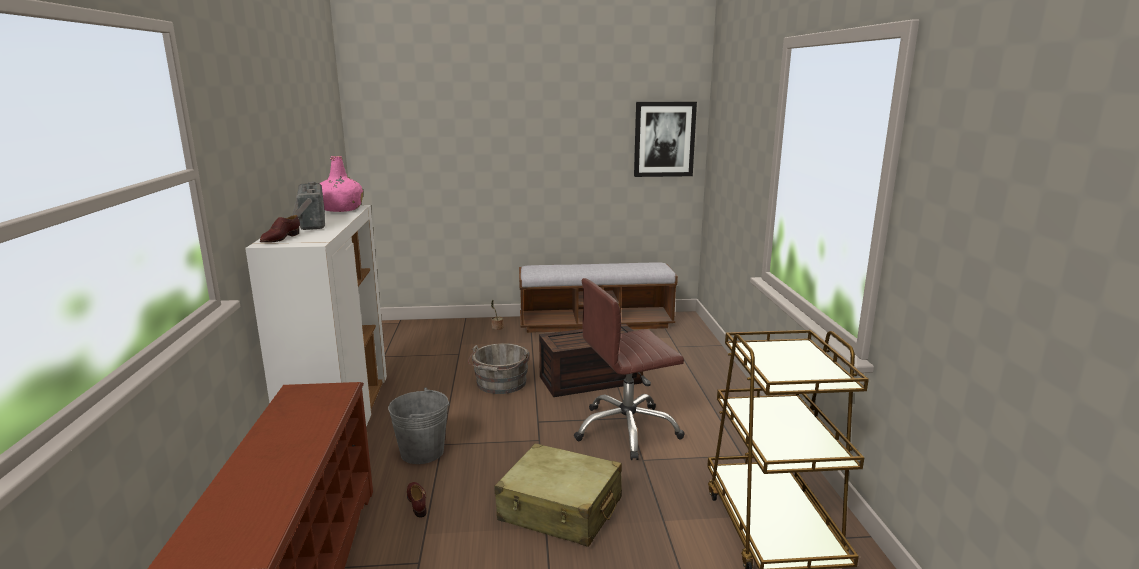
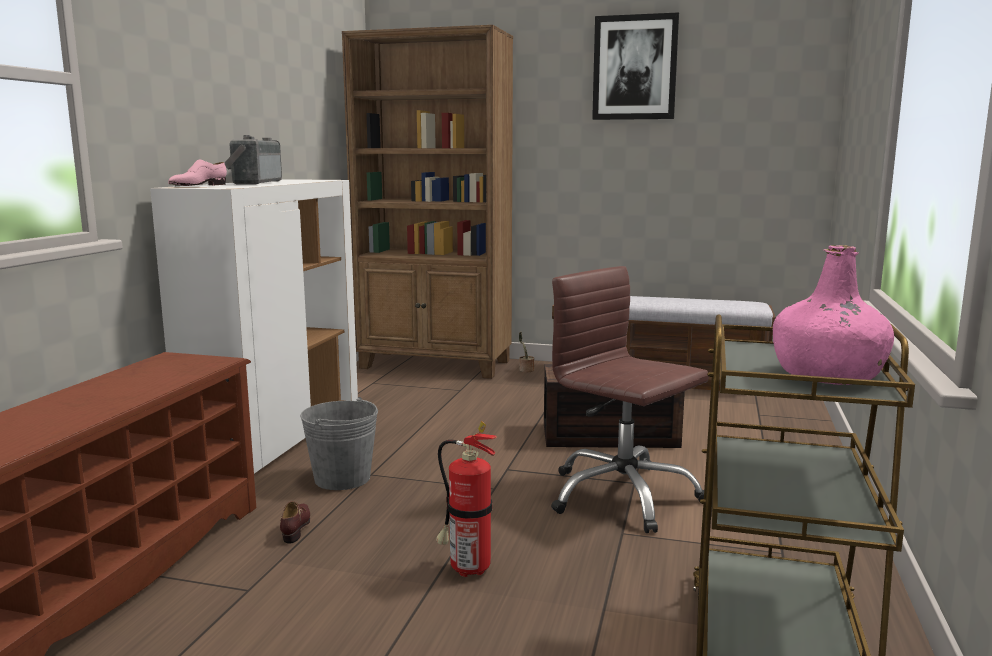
camera: 20 degrees right, 5 degrees down
brown shoe [260,215,300,243] -> pink shoe [168,160,227,186]
pink bottle [320,156,363,212] -> pink bottle moved to [773,245,894,385]
grey bucket [468,343,530,394] -> none
beige suitcase [494,443,622,547] -> fire extinguisher [436,421,497,577]
brown office chair [574,278,685,460] -> brown office chair turned 45 degrees clockwise [551,266,709,533]
picture [634,102,697,177] -> picture moved to [592,12,679,120]
none -> brown bookcase [342,25,513,379]

